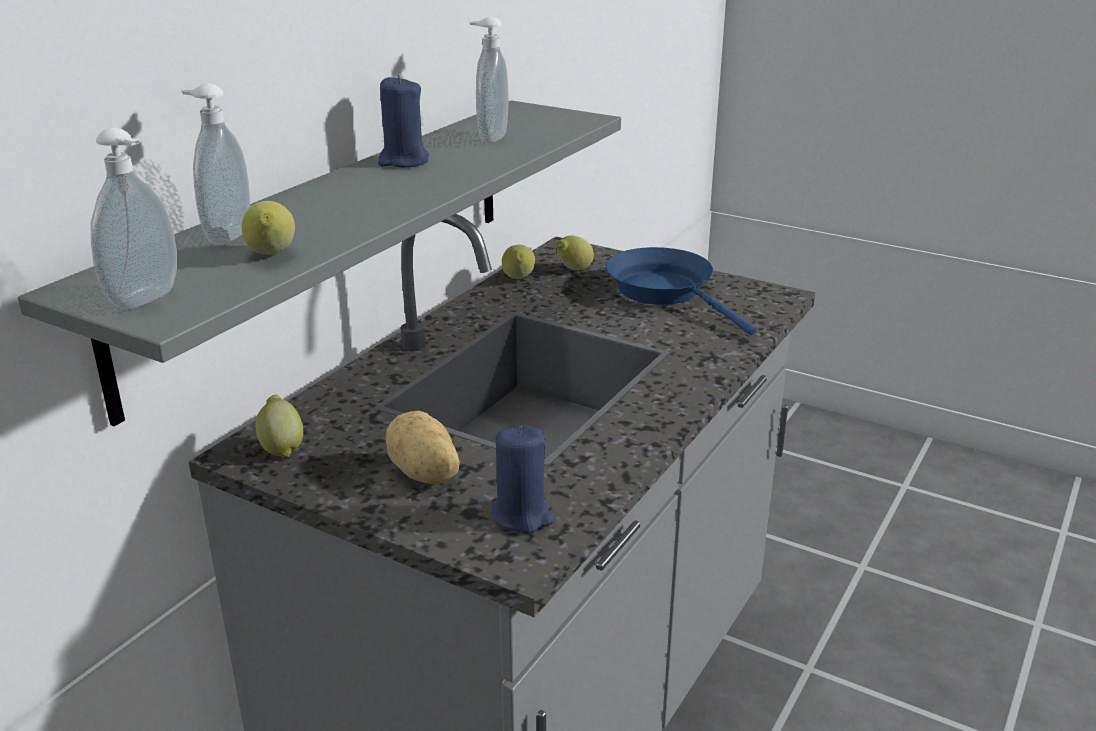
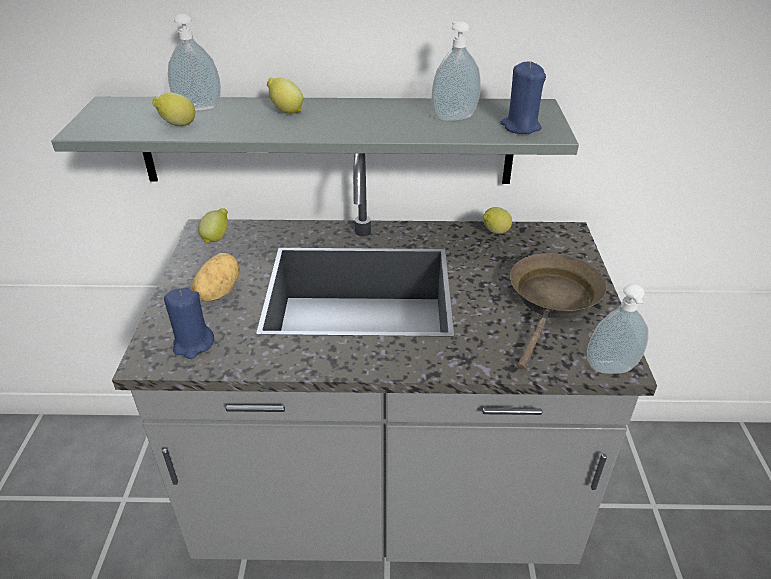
camera: 60 degrees right, 10 degrees up
soap dispenser [91,127,177,309] -> soap dispenser moved to [587,284,649,374]
blue candle [378,75,429,168] -> blue candle moved to [500,62,546,134]
lemon [556,236,594,270] -> lemon moved to [267,78,303,114]
blue frying pan [606,247,756,335] -> brown frying pan [510,253,607,370]

